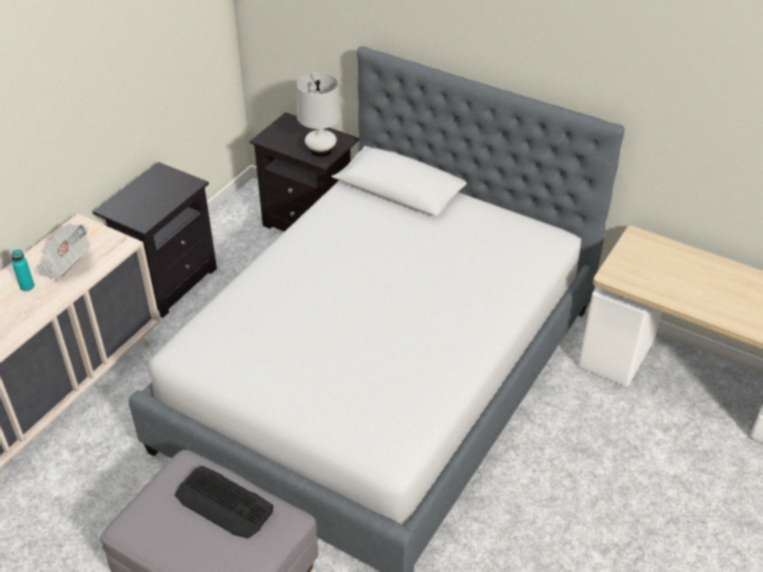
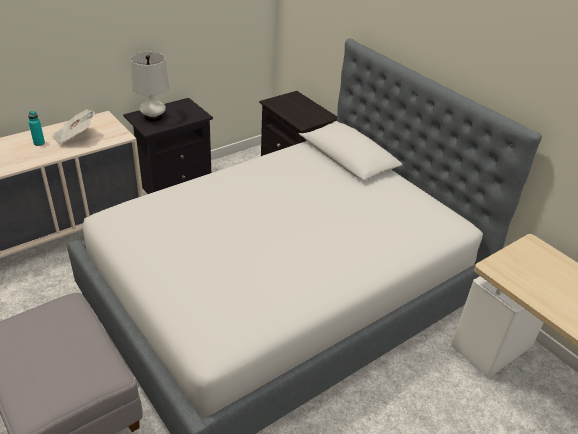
camera: 20 degrees right, 5 degrees down
keyboard [175,466,273,539] -> none
white table lamp [297,73,342,157] -> white table lamp moved to [130,52,169,121]

